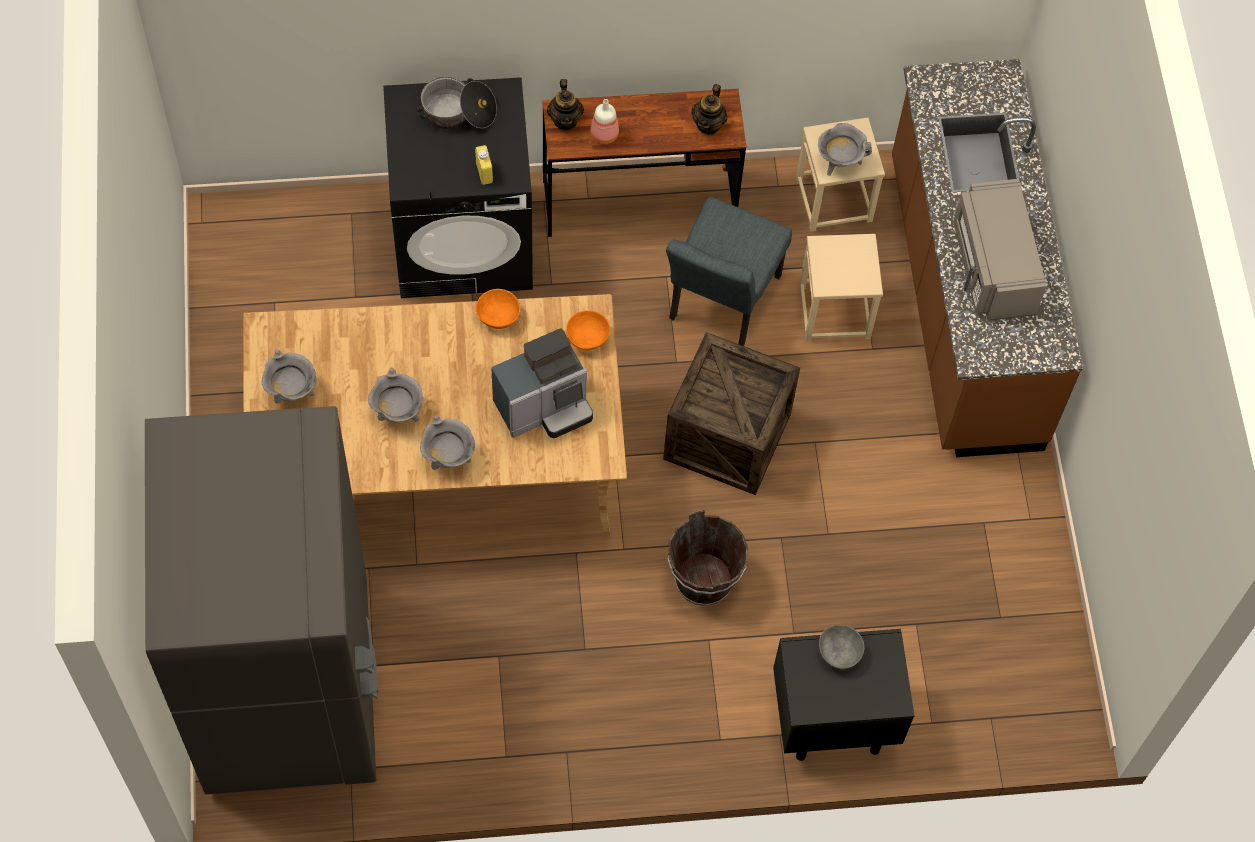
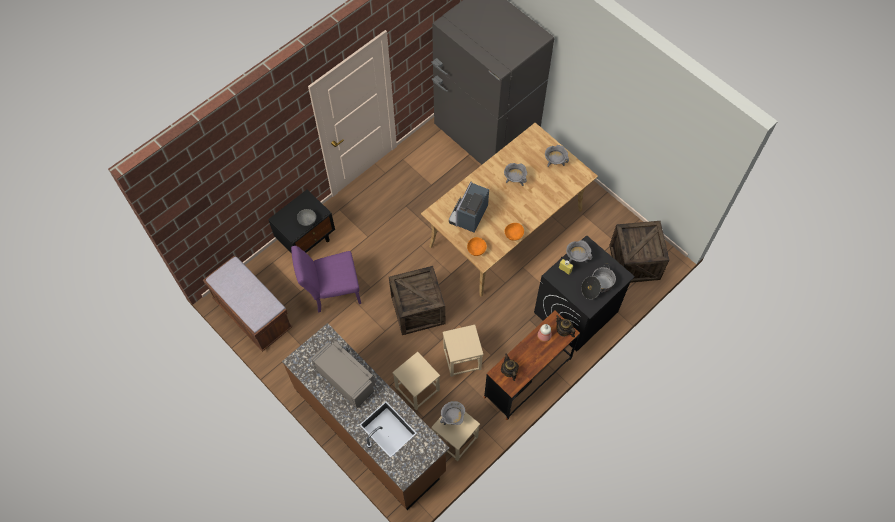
camera: 145 degrees right, 0 degrees up
grey cooking pot [420,415,475,470] -> grey cooking pot moved to [566,240,592,263]
grey chair [666,197,792,346] -> beige stool [443,325,484,377]
brown bucket [668,510,748,606] -> none
none -> brown bench [203,256,293,352]
none -> purple chair [291,246,361,313]
none -> crate [609,221,669,283]

